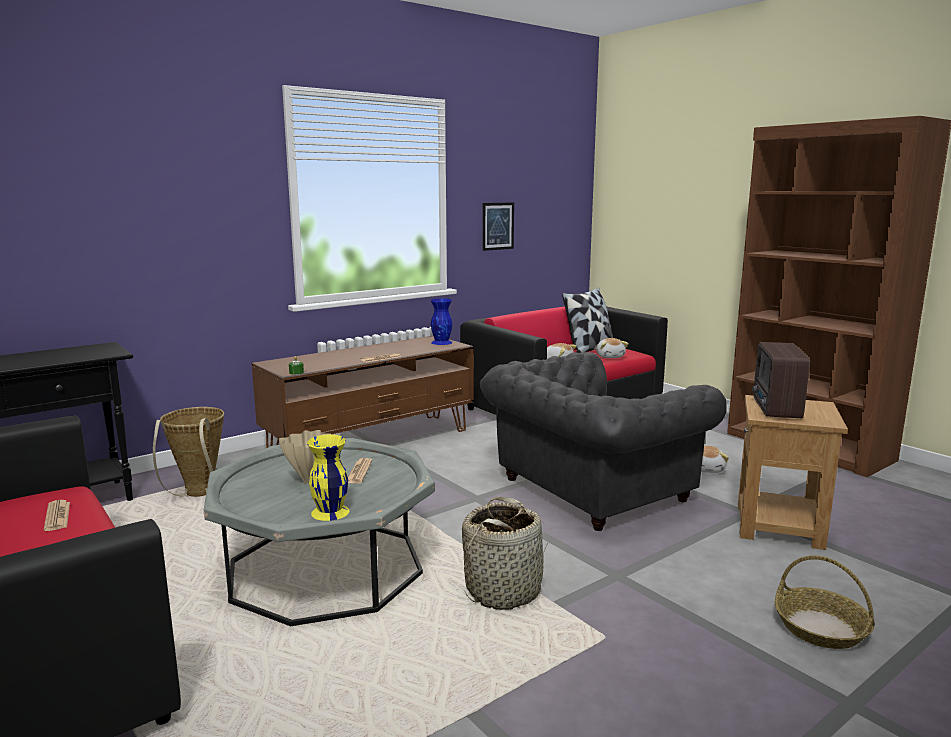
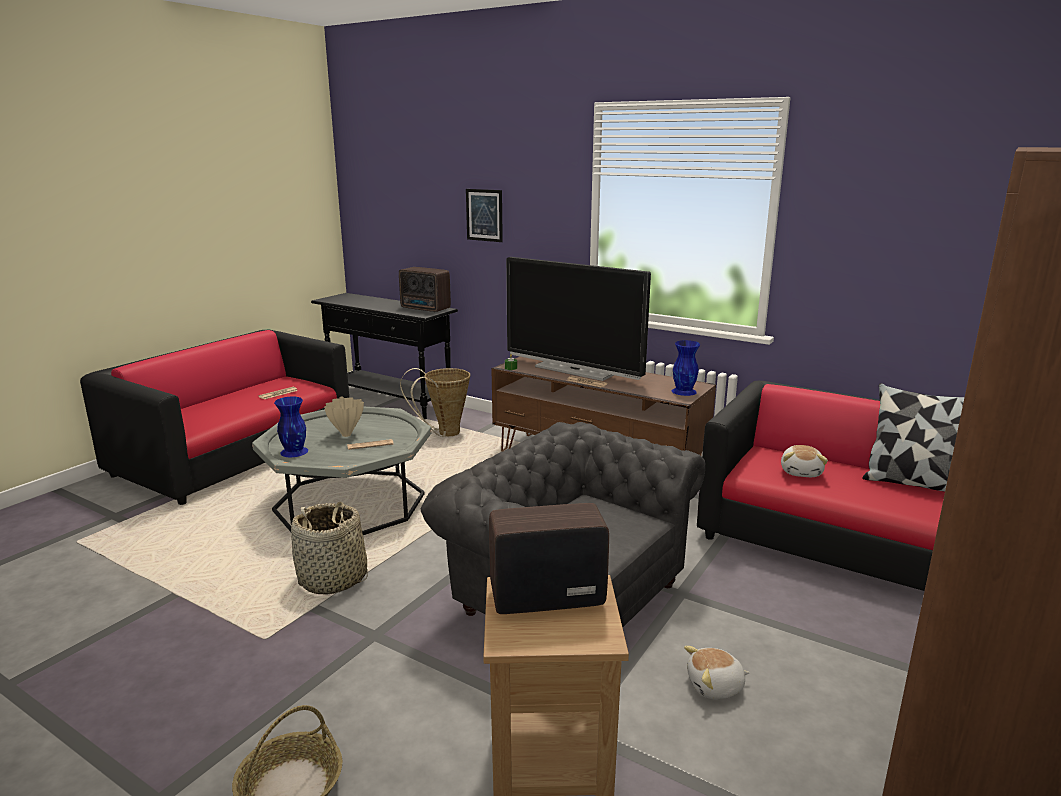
camera: 70 degrees right, 5 degrees up
yellow vase [307,434,349,521] -> blue vase [274,397,308,457]
picture [482,202,514,251] -> picture moved to [466,189,503,242]
plush toy [596,338,629,358] -> none
none -> radio [399,267,451,312]
none -> television [506,257,651,381]

